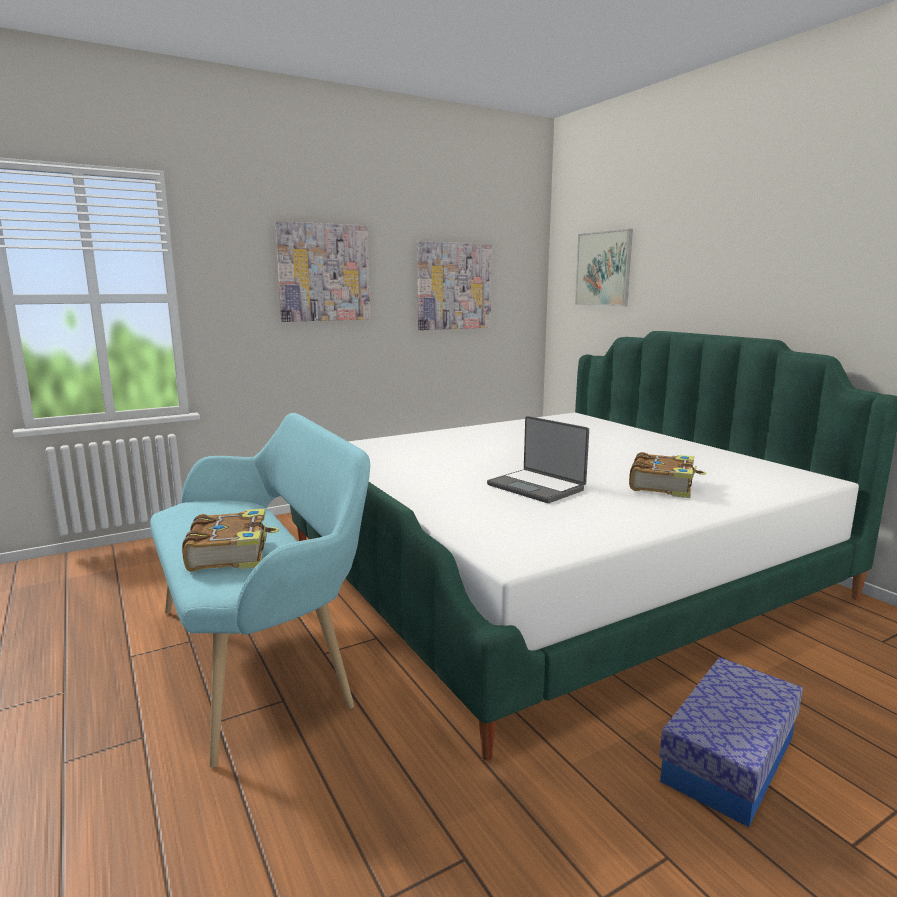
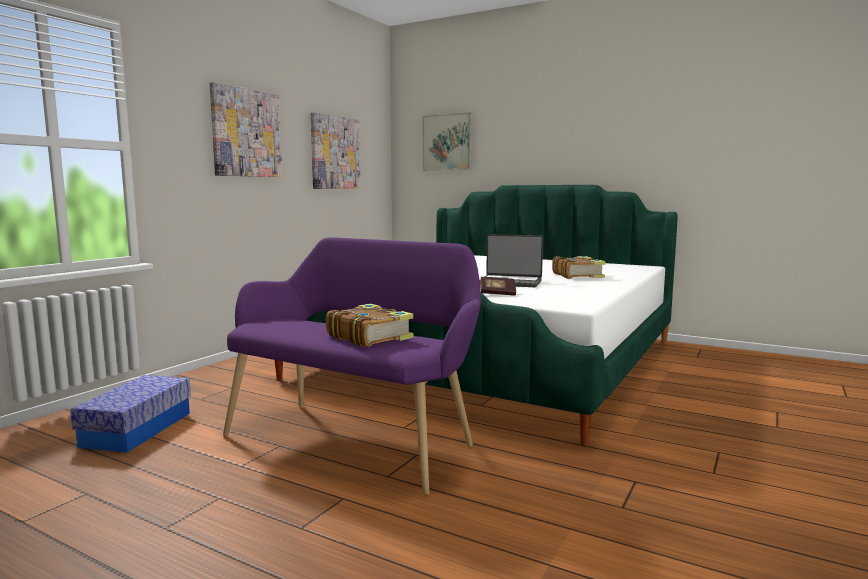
camera: 30 degrees left, 5 degrees down
turquoise bench [150,413,370,768] -> purple bench [223,237,481,495]
storage box [659,657,803,827] -> storage box moved to [70,375,191,452]
none -> book [480,277,516,296]

